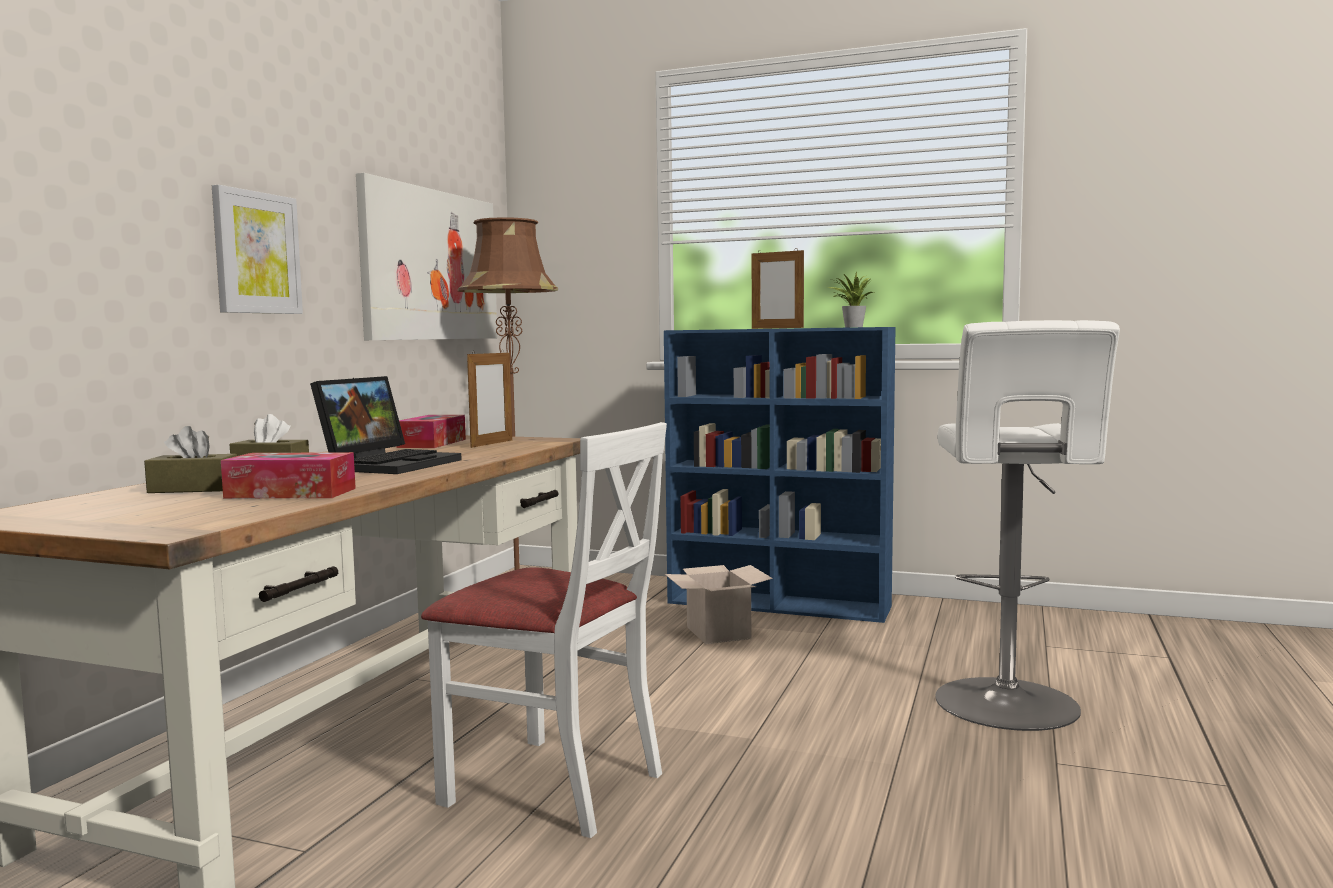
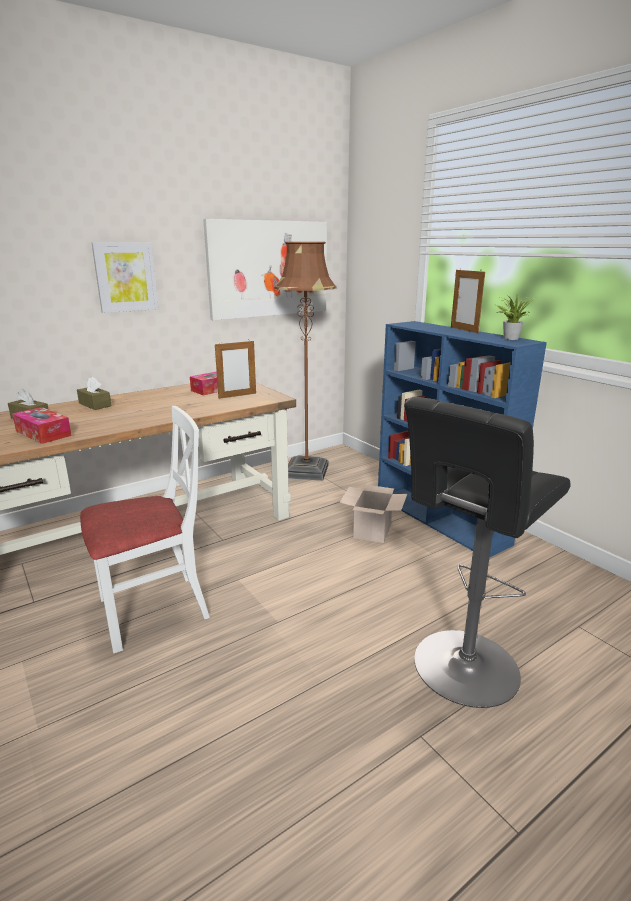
camera: 35 degrees right, 15 degrees up
laptop [310,376,462,474] -> none
white chair [421,422,667,838] -> white chair turned 90 degrees counterclockwise [80,406,210,653]
white stool [935,320,1120,731] -> black stool [404,397,571,708]

